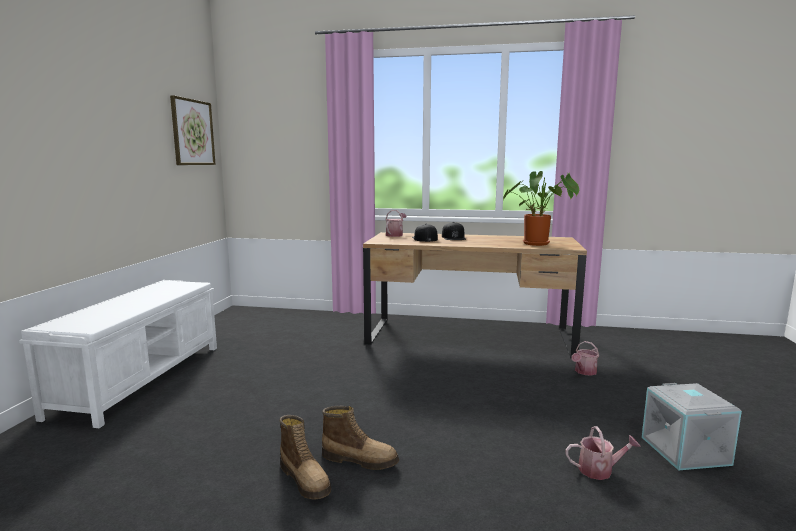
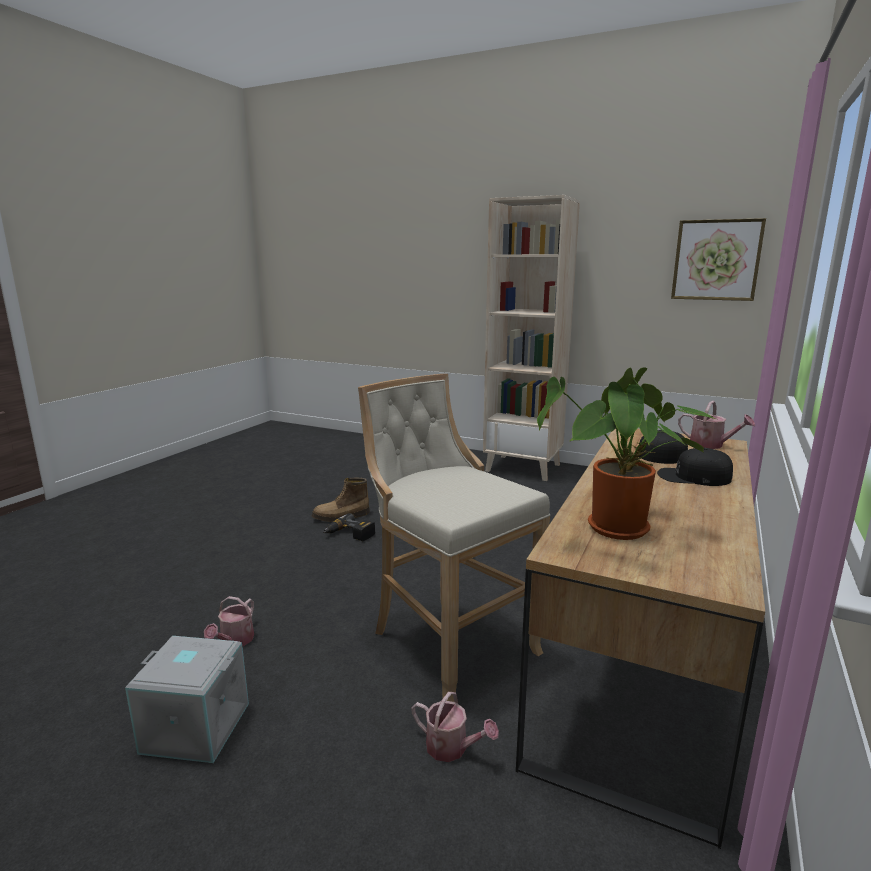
camera: 105 degrees right, 5 degrees up
white bench [19,280,217,428] -> beige bookcase [483,195,580,481]
boot [322,406,399,470] -> power drill [323,513,375,541]
watering can [571,341,599,376] -> watering can turned 150 degrees clockwise [411,692,499,762]
none -> beige stool [358,374,550,702]

